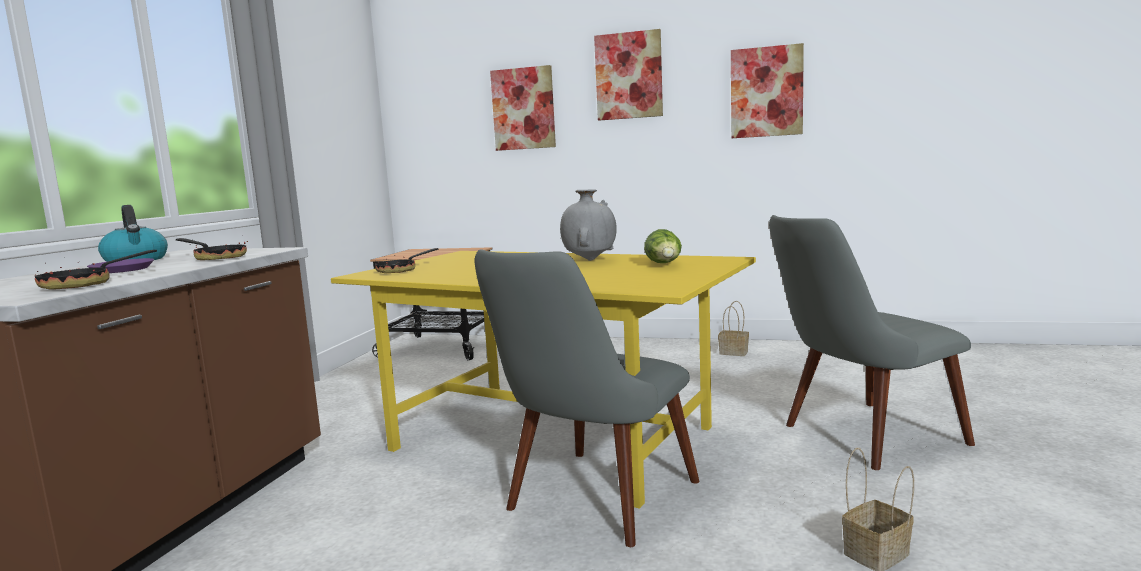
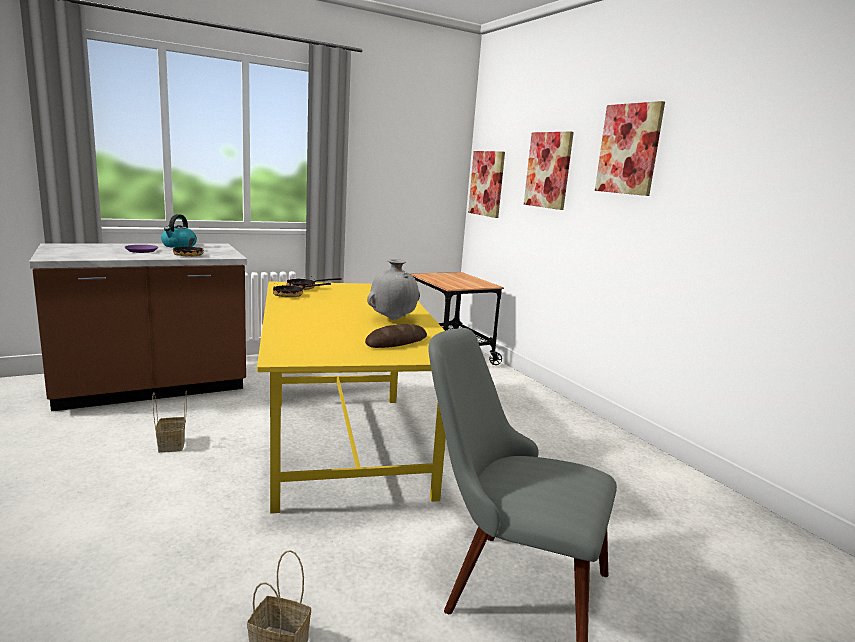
camera: 45 degrees right, 5 degrees up
frying pan [35,250,157,290] -> frying pan moved to [273,283,331,297]
grey chair [475,249,700,547] -> none
lettuce [644,229,682,263] -> bread [365,324,427,348]
basket [718,301,749,356] -> basket moved to [153,391,187,453]
picture [731,43,804,138] -> picture moved to [468,151,505,218]

